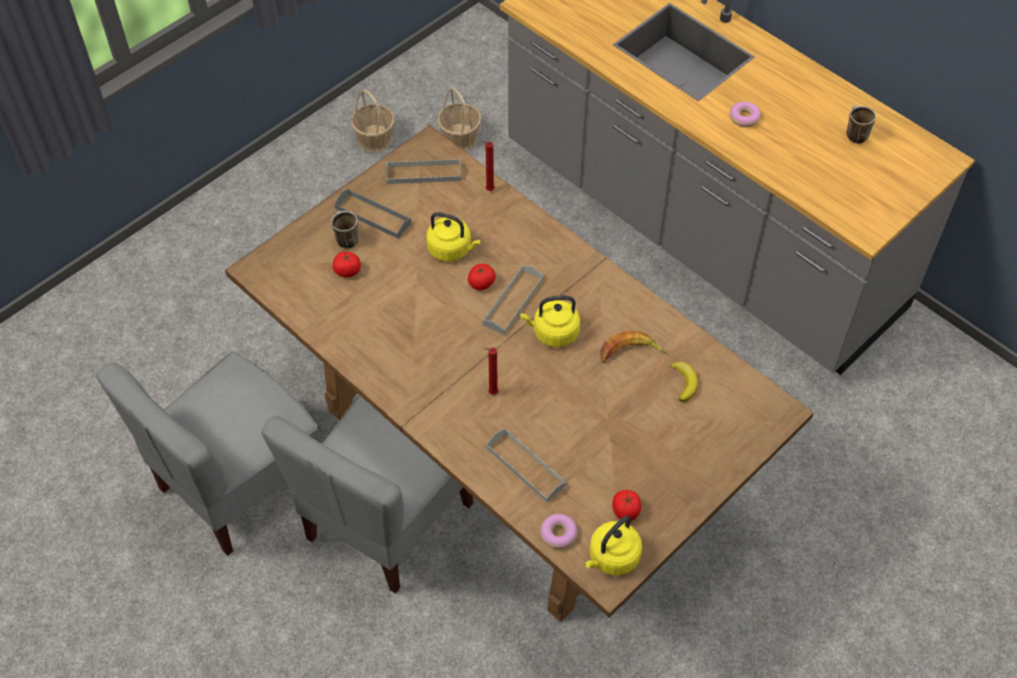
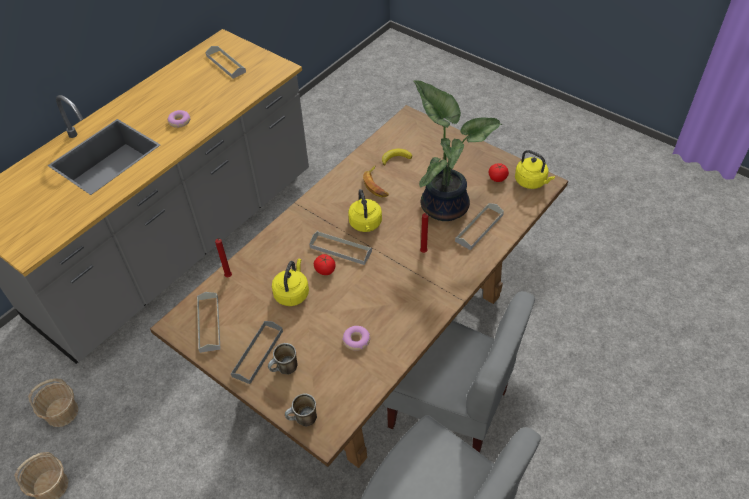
camera: 95 degrees left, 5 degrees down
tomato [332,251,361,278] -> none
donut [540,514,578,549] -> donut moved to [342,326,370,351]
mug [846,106,876,144] -> mug moved to [285,394,317,427]
none -> grey tray [206,46,246,79]
none -> potted plant [413,80,502,221]

